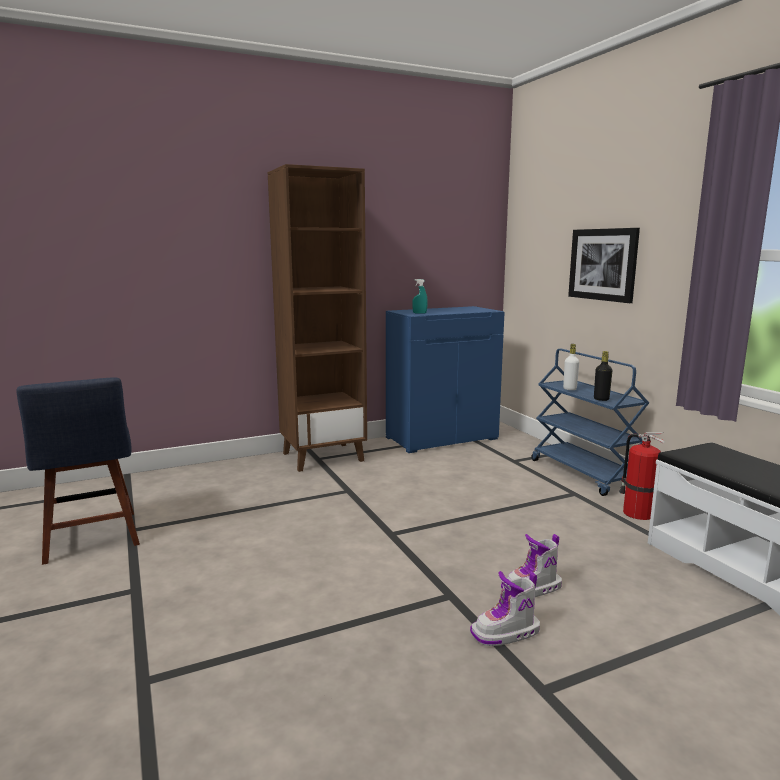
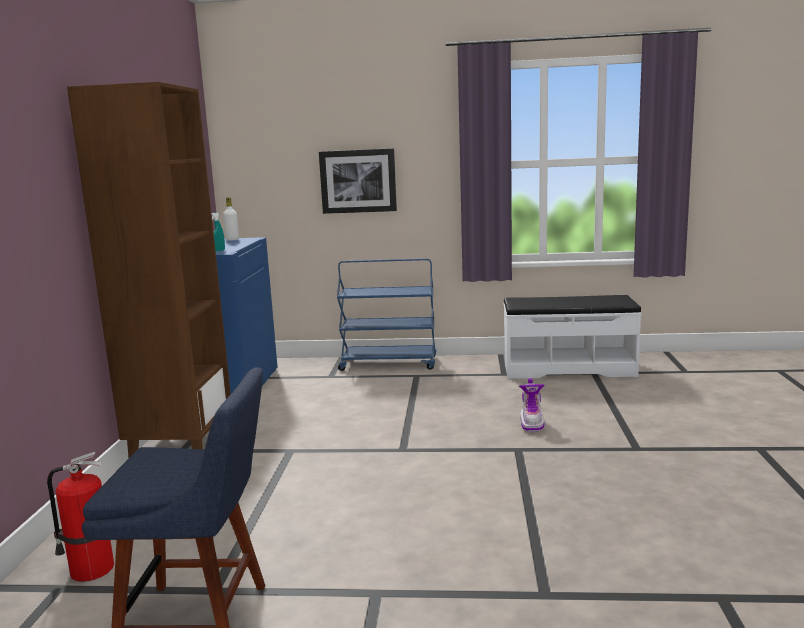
camera: 60 degrees left, 0 degrees up
boot [470,571,540,646] -> none
white bottle [563,344,579,390] -> white bottle moved to [223,197,239,241]
black bottle [594,351,612,401] -> none
fire extinguisher [619,432,665,520] -> fire extinguisher moved to [47,452,114,582]

